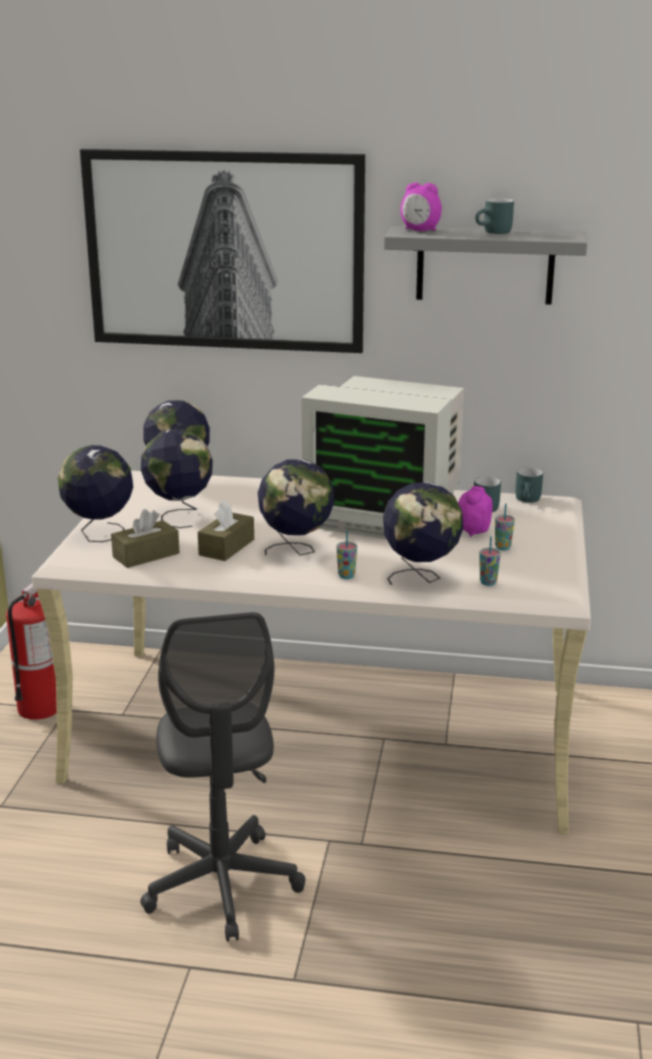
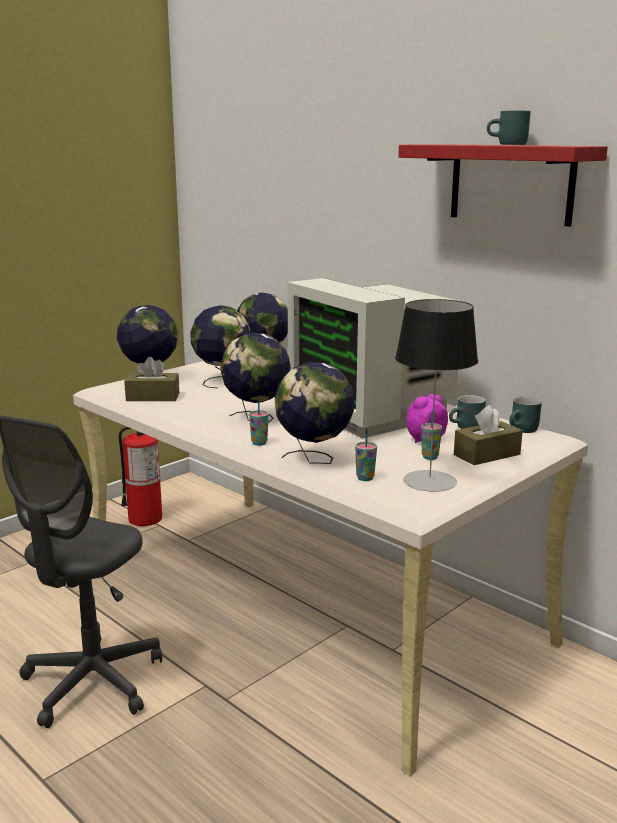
camera: 35 degrees right, 5 degrees down
picture [80,149,365,353] -> none
brown tissue box [198,501,254,561] -> brown tissue box moved to [454,405,523,465]
grey shelf [384,226,587,305] -> red shelf [398,144,608,227]
alarm clock [400,182,442,231] -> none
none -> table lamp [395,299,478,492]

